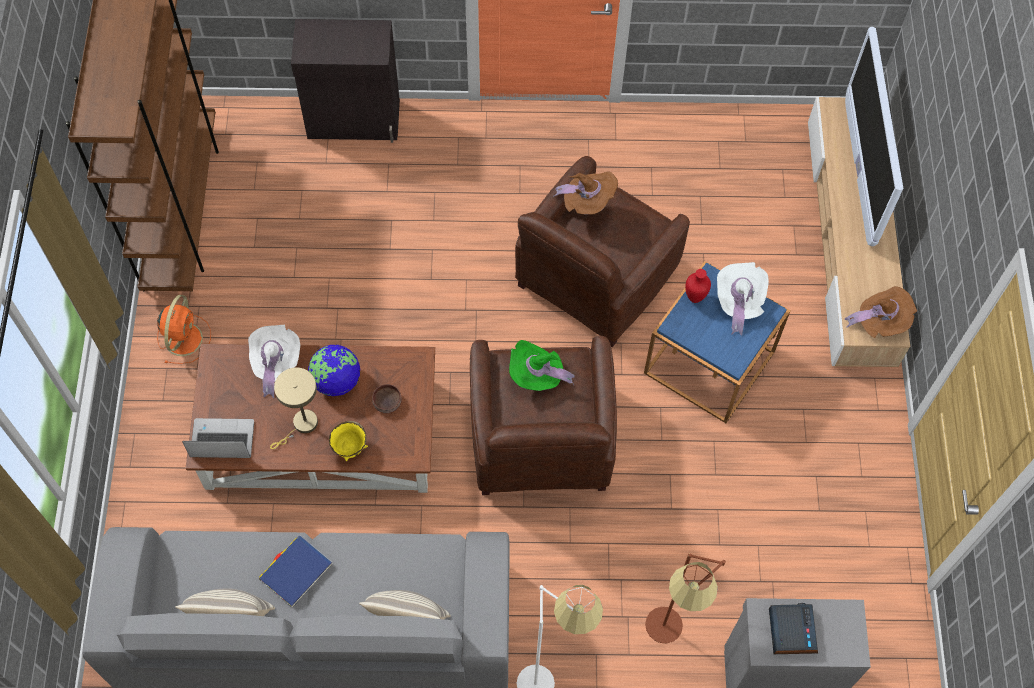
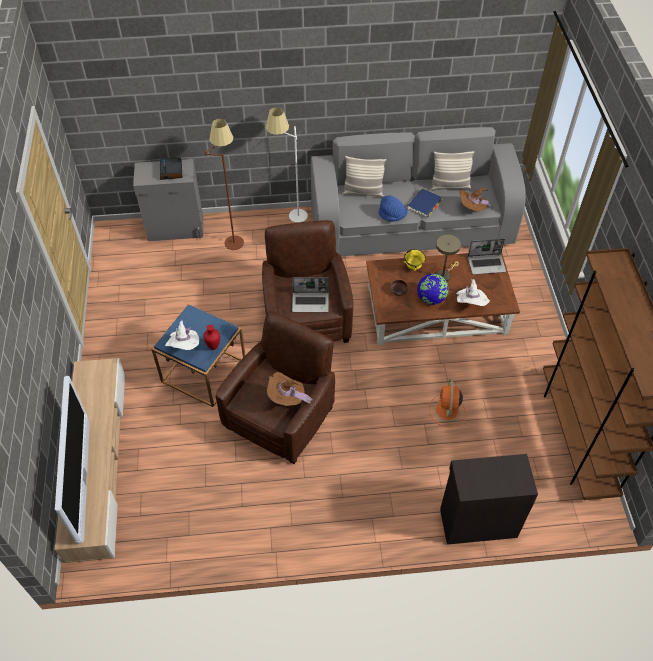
camera: 175 degrees right, 10 degrees down
orange fan [157,295,211,364] -> orange fan moved to [429,379,466,427]
green hat [509,340,575,391] -> laptop [292,277,329,312]
brown hat [845,286,917,338] -> brown hat moved to [459,187,494,211]
none -> blue hat [379,196,408,222]

